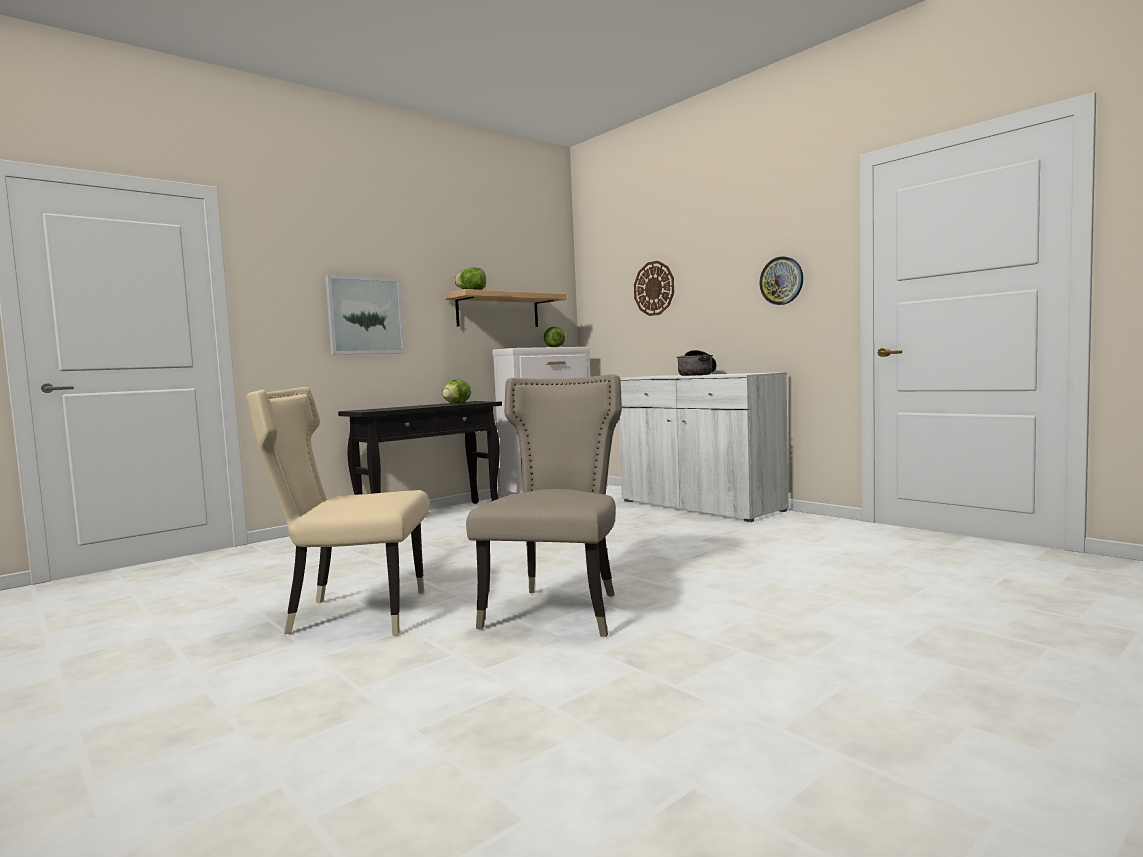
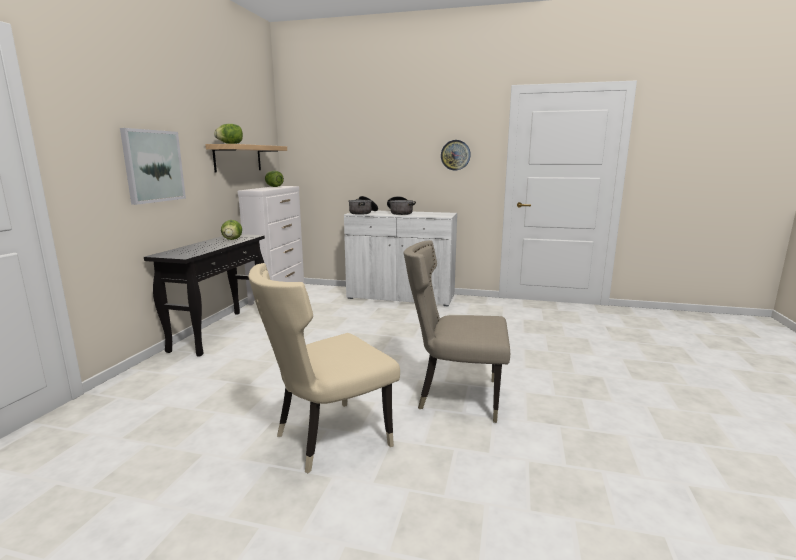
camera: 35 degrees left, 10 degrees up
beige chair [466,374,622,637] -> beige chair turned 60 degrees counterclockwise [404,240,510,423]
wall clock [634,261,674,316] -> none
none -> cooking pot [348,196,378,215]

